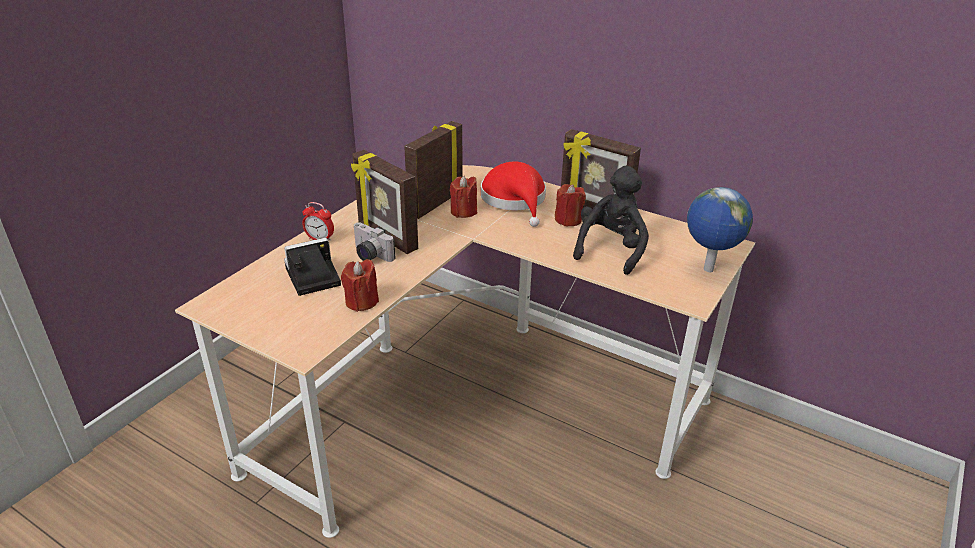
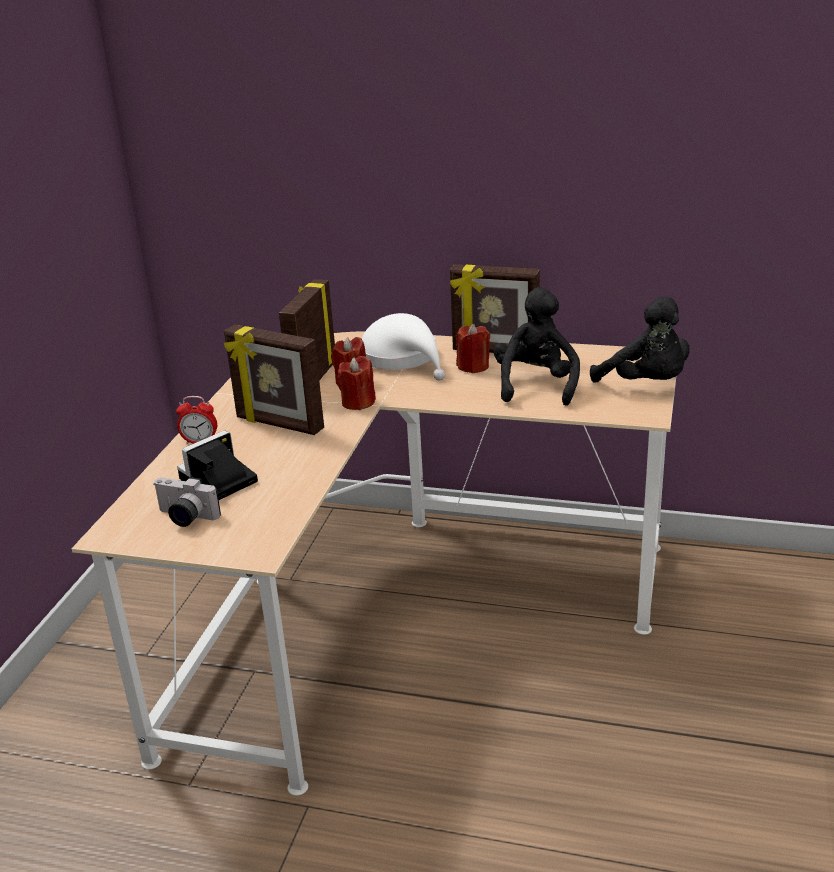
camera: 15 degrees left, 5 degrees down
red candle [341,259,379,312] -> red candle moved to [337,356,376,410]
camera [353,222,396,262] -> camera moved to [153,477,221,527]
red hat [481,162,546,227] -> white hat [361,313,445,381]
globe [687,187,753,272] -> black plush toy [590,296,689,383]

